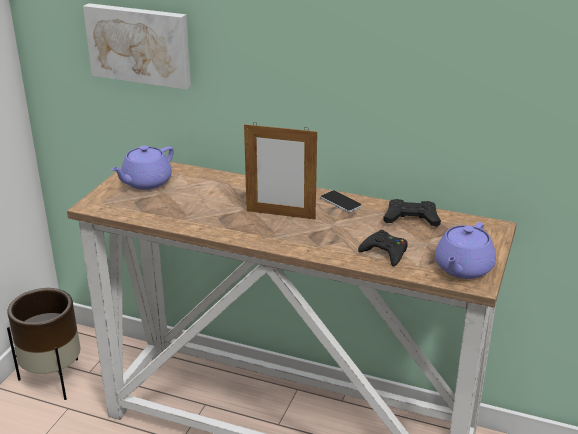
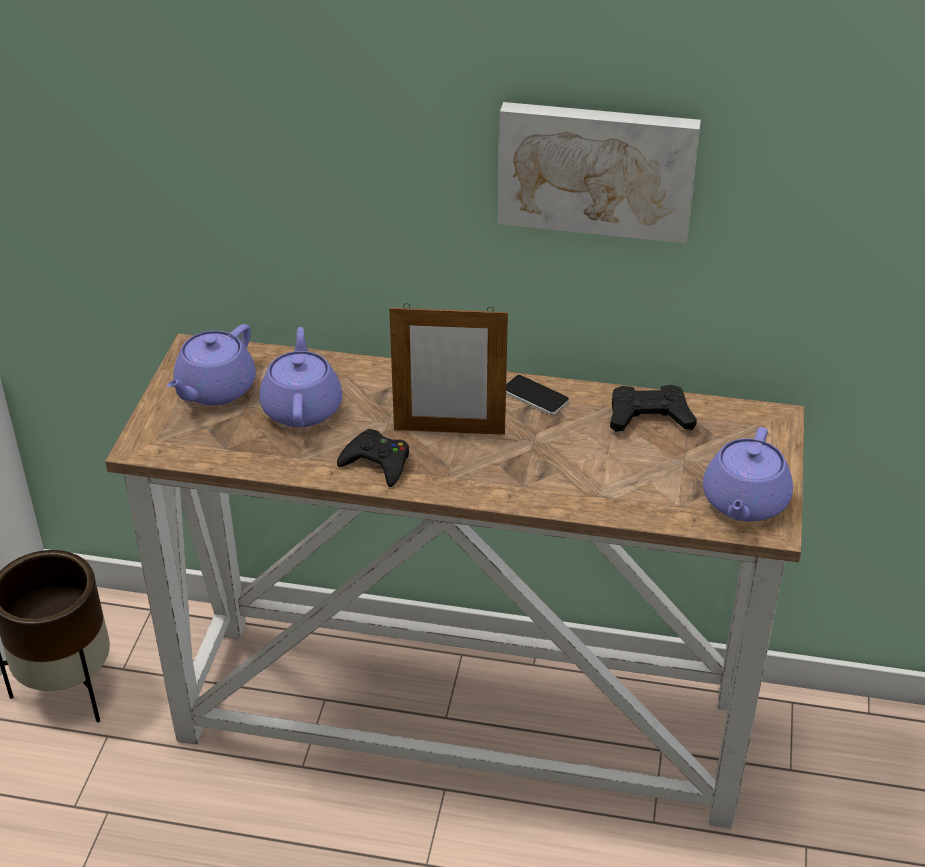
camera: 10 degrees left, 10 degrees up
picture [83,3,191,90] -> picture moved to [498,102,701,243]
black game controller [358,230,408,266] -> black game controller moved to [337,429,409,487]
none -> purple teapot [259,327,342,427]

